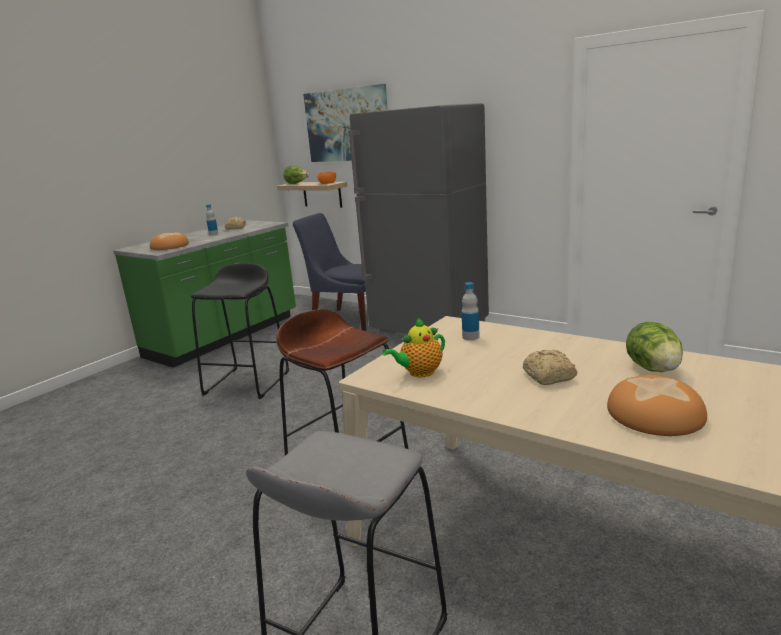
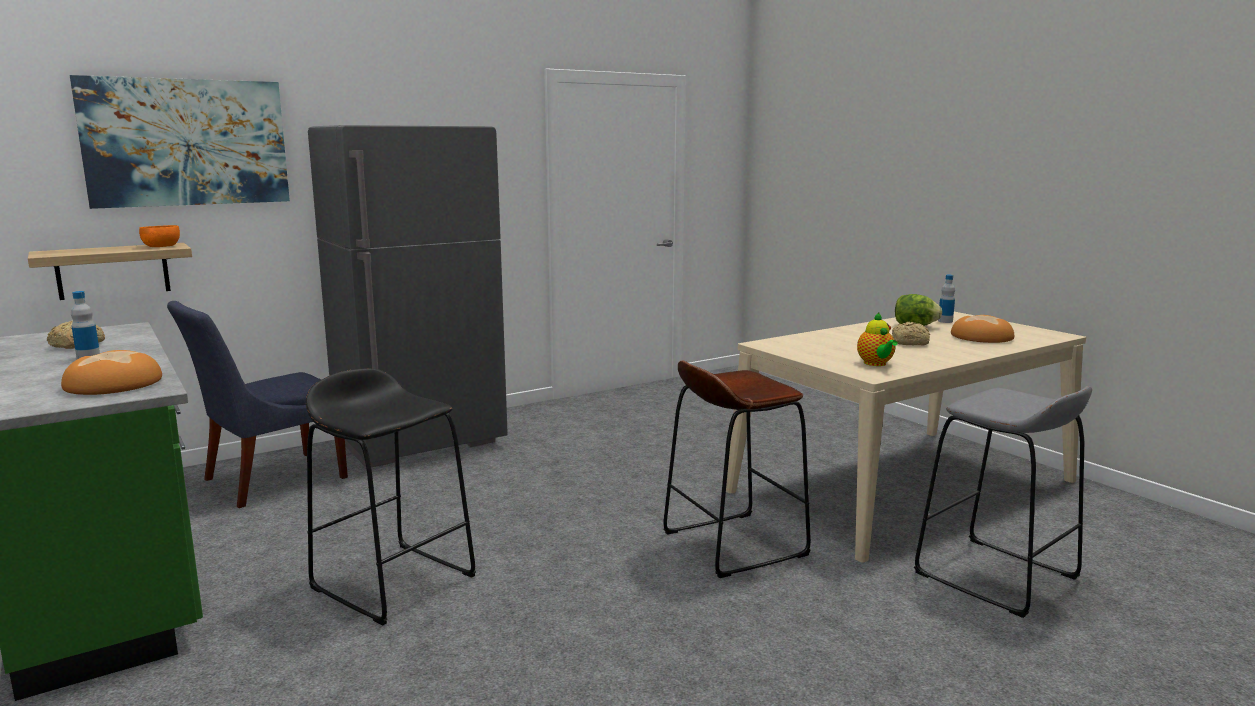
camera: 70 degrees left, 5 degrees down
lettuce [283,166,309,184] -> none
bottle [461,282,480,340] -> bottle moved to [938,275,955,323]

